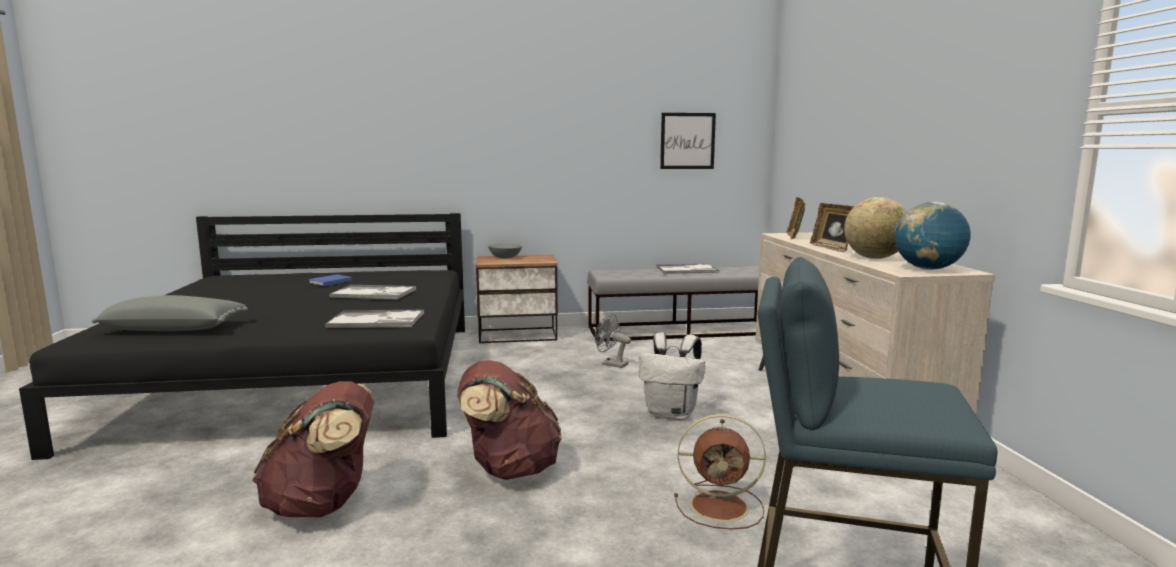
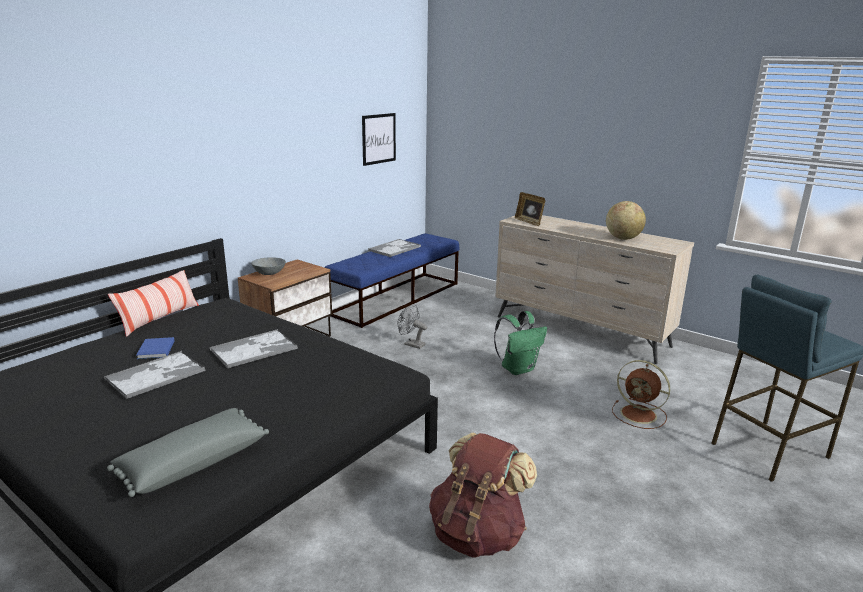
camera: 45 degrees left, 10 degrees up
tray [325,310,424,328] -> tray moved to [104,351,205,399]
brown backpack [457,360,562,480] -> none
grey bench [587,266,759,341] -> blue bench [324,233,459,328]
grey fan [595,314,631,368] -> grey fan turned 45 degrees clockwise [397,305,427,349]
white backpack [639,333,705,420] -> green backpack [494,311,547,375]
brown fan [674,414,766,530] -> brown fan turned 75 degrees clockwise [612,360,670,429]
picture frame [810,203,855,252] -> none
globe [895,202,970,270] -> none
none -> pillow [108,270,199,337]

